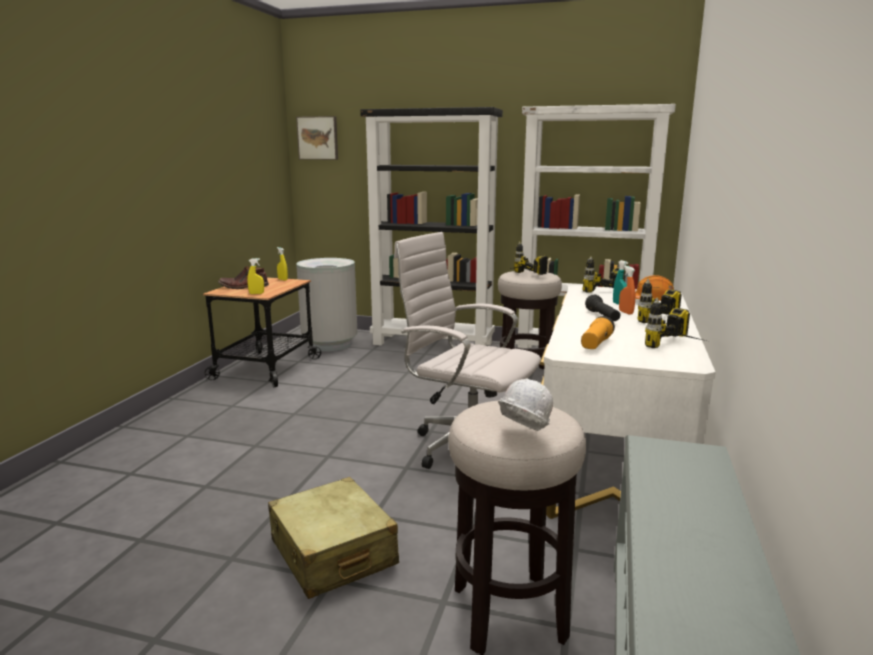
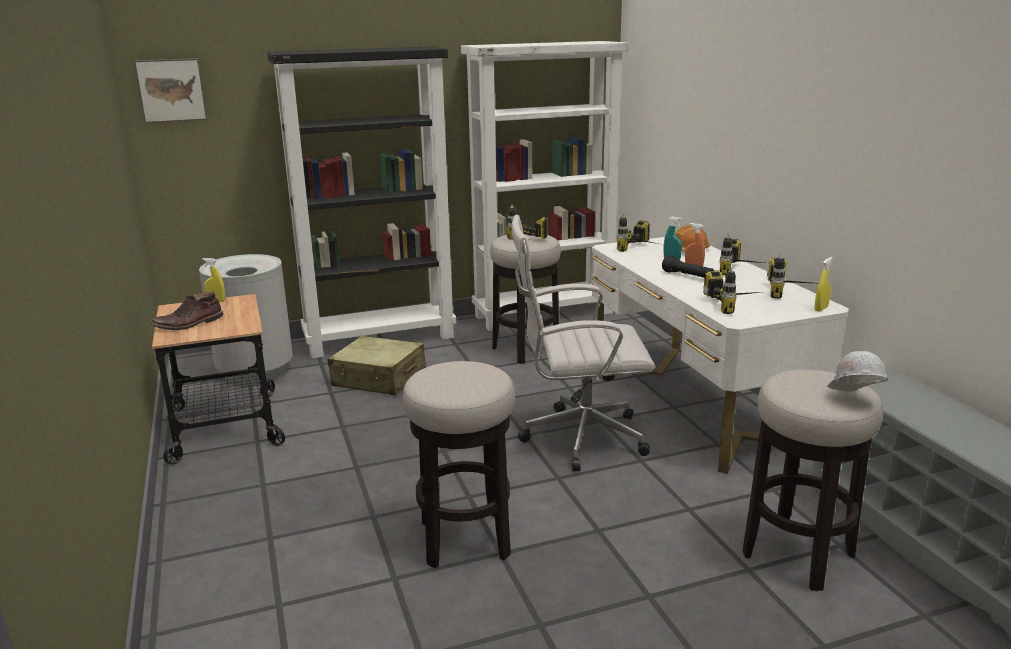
camera: 35 degrees left, 5 degrees up
yellow spray bottle [247,258,264,294] -> yellow spray bottle moved to [815,257,833,311]
beige suitcase [268,477,399,599] -> beige suitcase moved to [328,336,426,395]
flashlight [581,316,615,349] -> power drill [703,267,761,314]
none -> stool [402,361,515,568]

